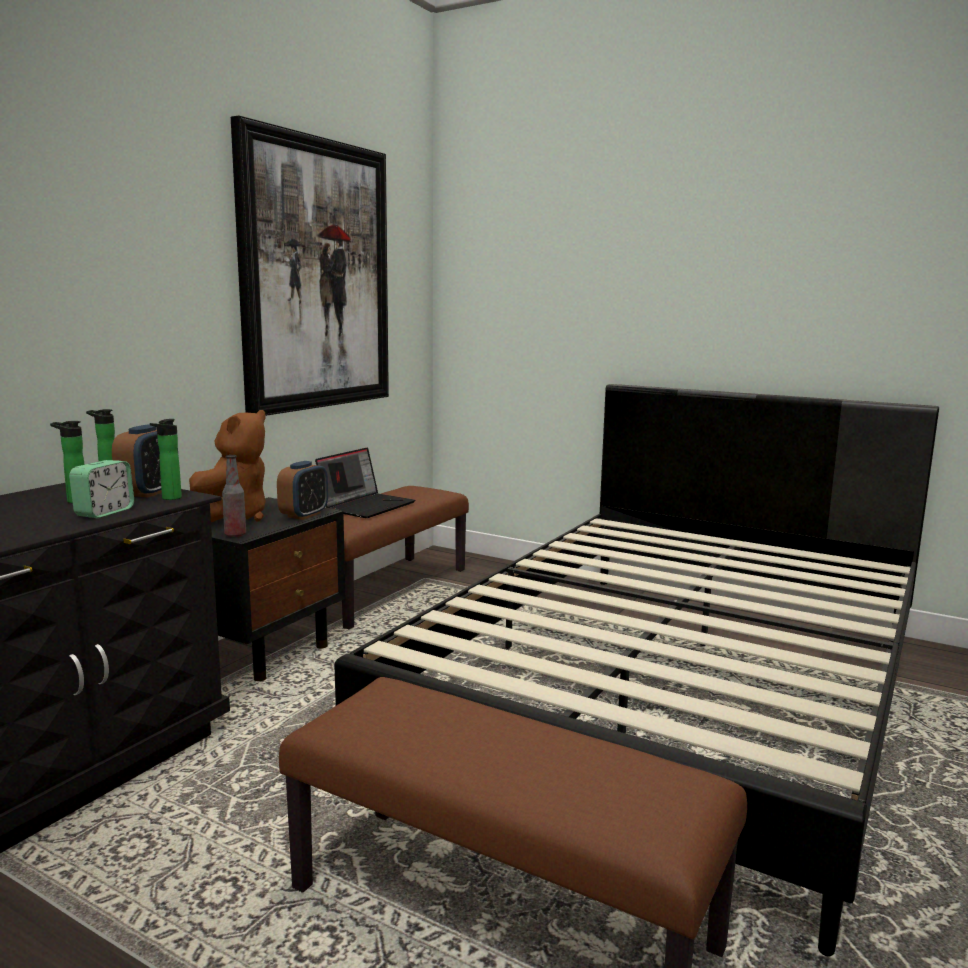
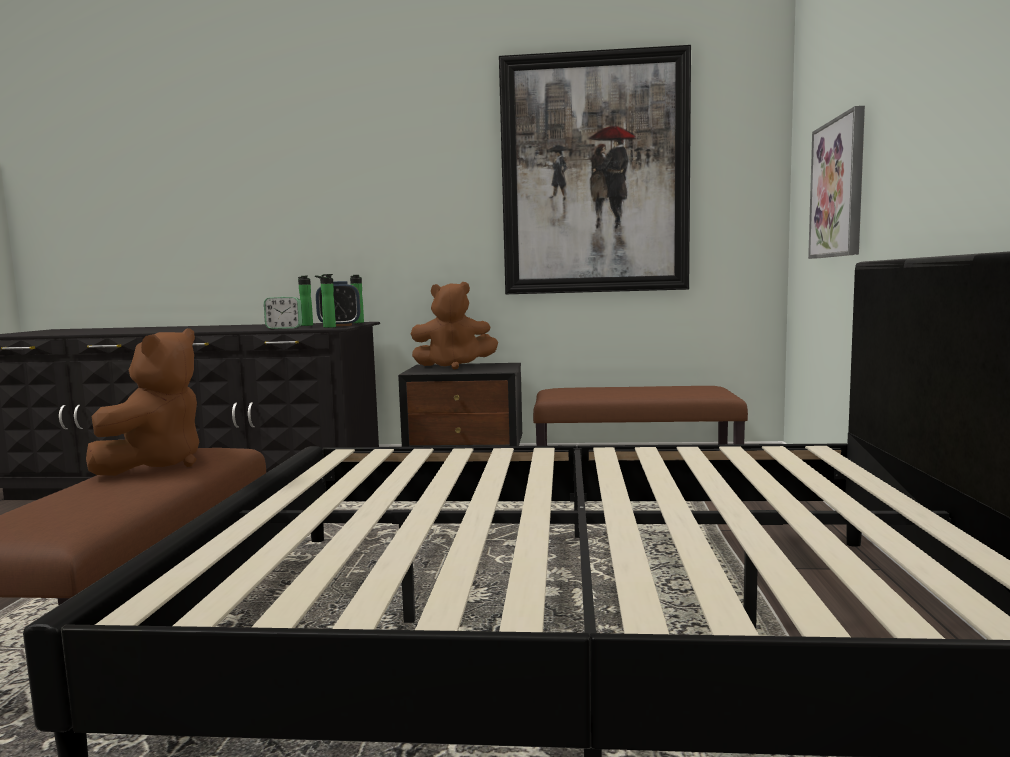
camera: 65 degrees right, 5 degrees down
bottle [222,455,246,537] -> none
alarm clock [277,461,328,520] -> none
laptop [315,448,415,518] -> none
none -> brown plush toy [86,328,199,476]
none -> picture [808,106,865,259]

